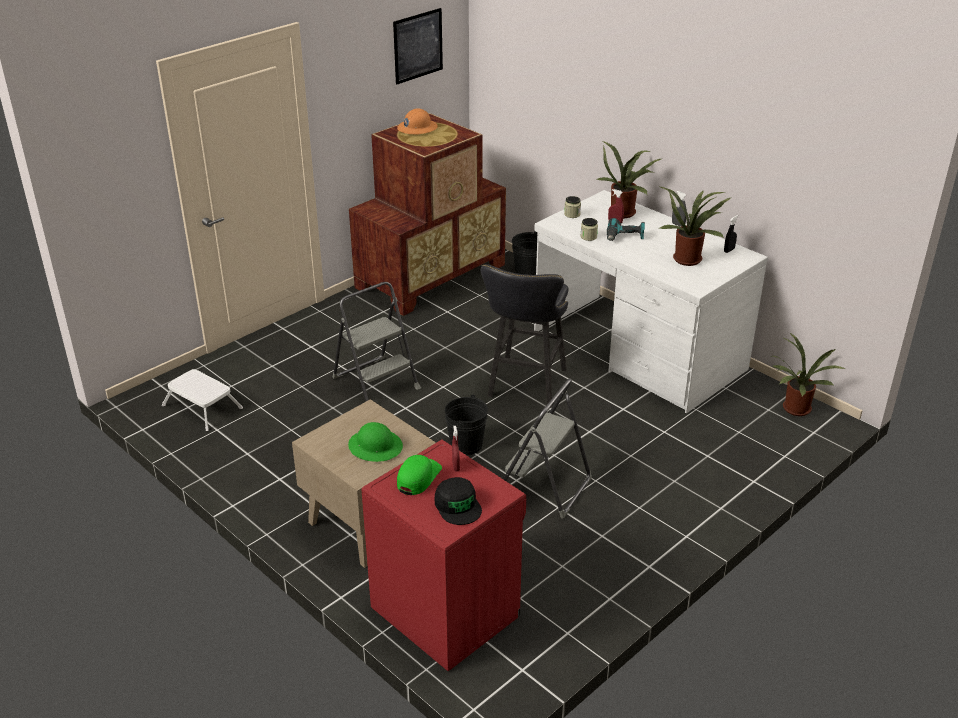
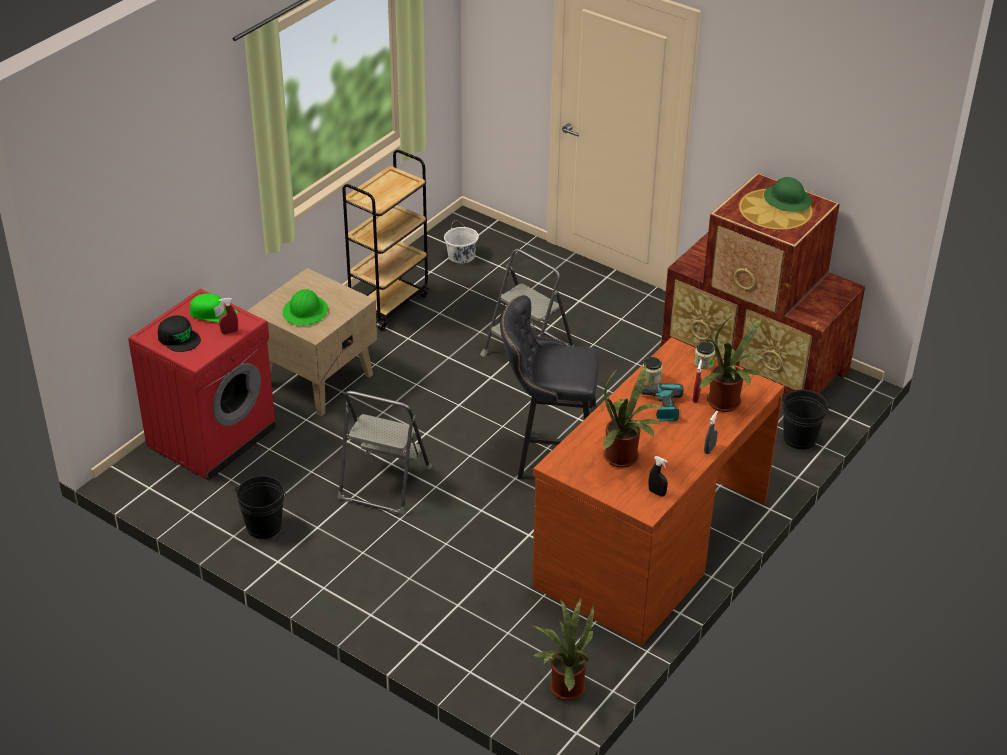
camera: 80 degrees right, 5 degrees up
white step ladder [162,369,243,431] -> white bucket [444,221,479,263]
picture [393,8,443,84] -> none
orange hard hat [397,108,438,134] -> green hard hat [764,177,812,212]
black cap [435,477,482,525] -> black cap turned 105 degrees counterclockwise [158,315,201,352]
black bucket [445,394,488,455] -> black bucket moved to [233,476,286,539]
white desk [534,190,768,413] -> brown desk [532,337,784,645]
none -> brown cart [342,150,430,331]

